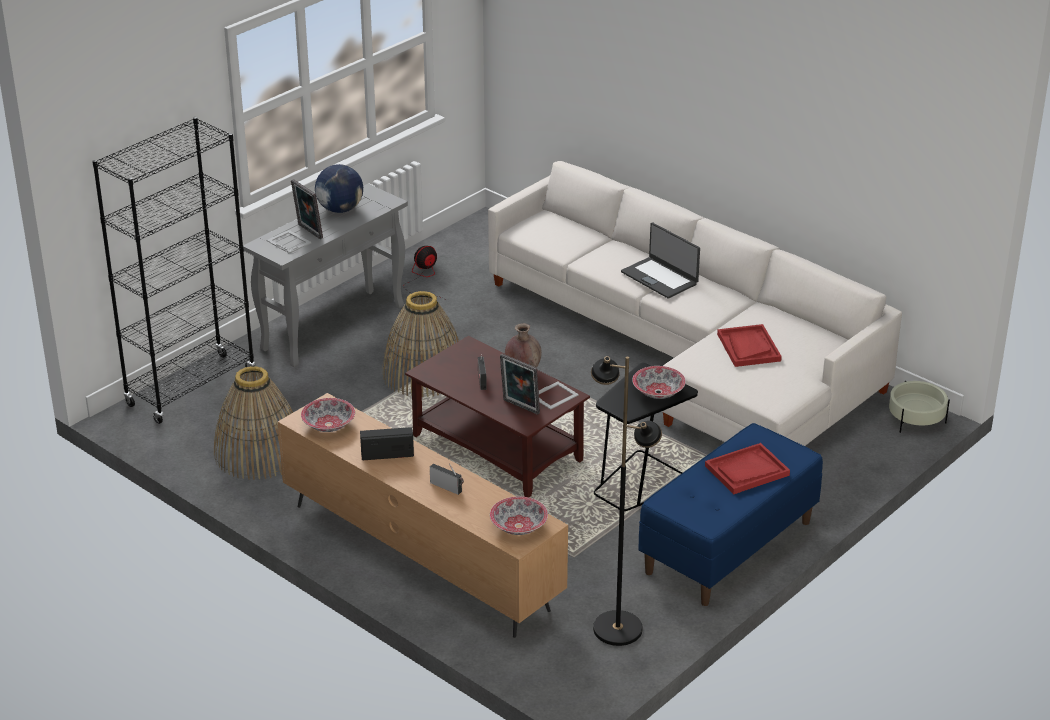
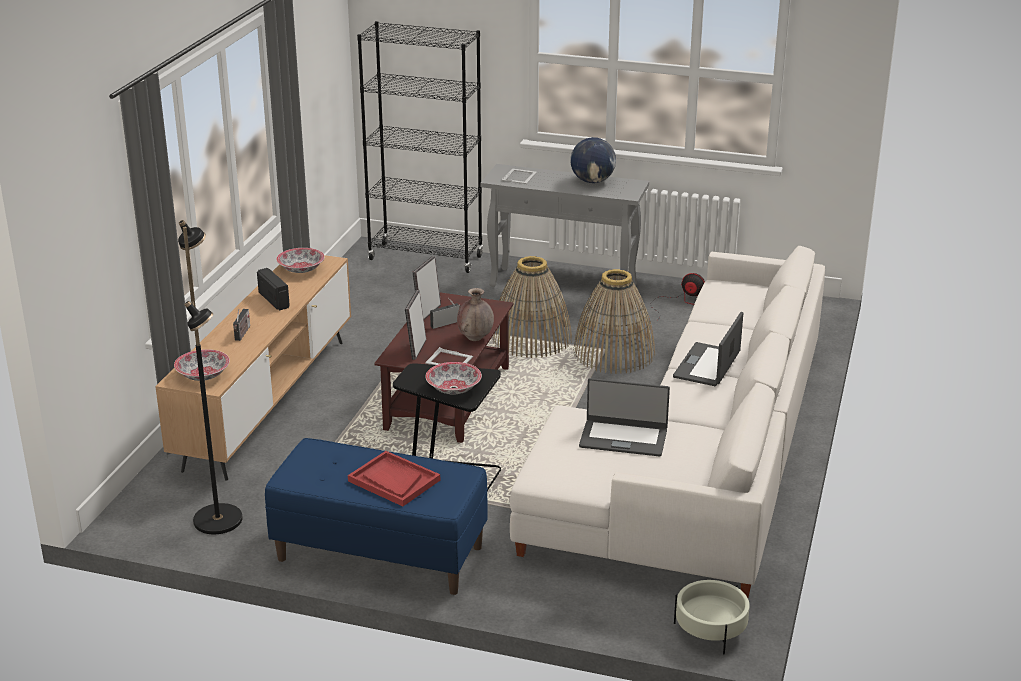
camera: 65 degrees right, 5 degrees down
basket [214,366,293,480] -> basket moved to [573,269,655,374]
picture frame [291,179,323,239] -> picture frame moved to [412,256,441,319]
red tray [717,324,782,367] -> laptop [579,378,670,457]

